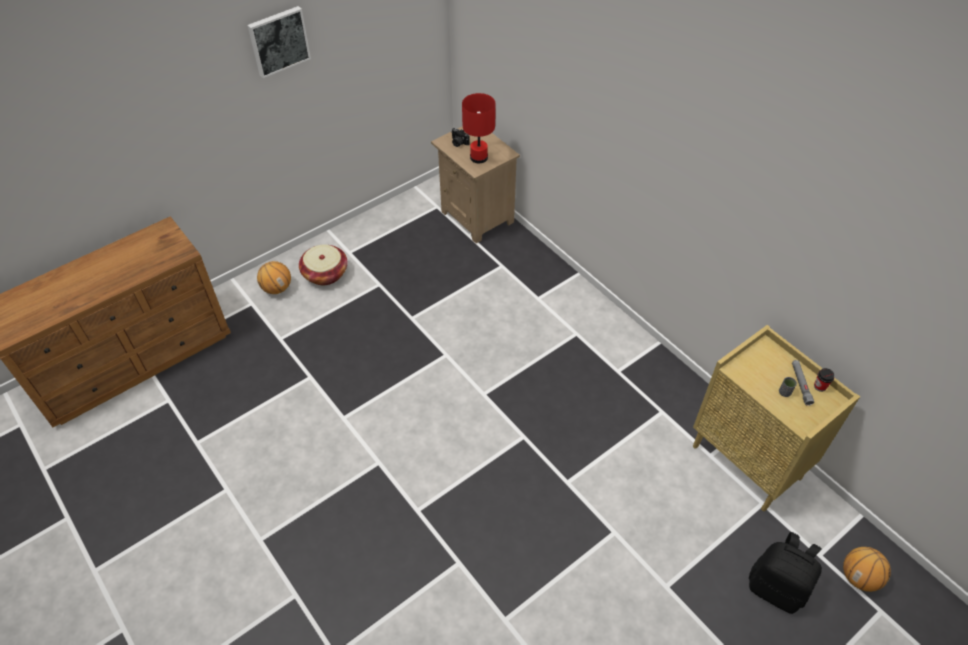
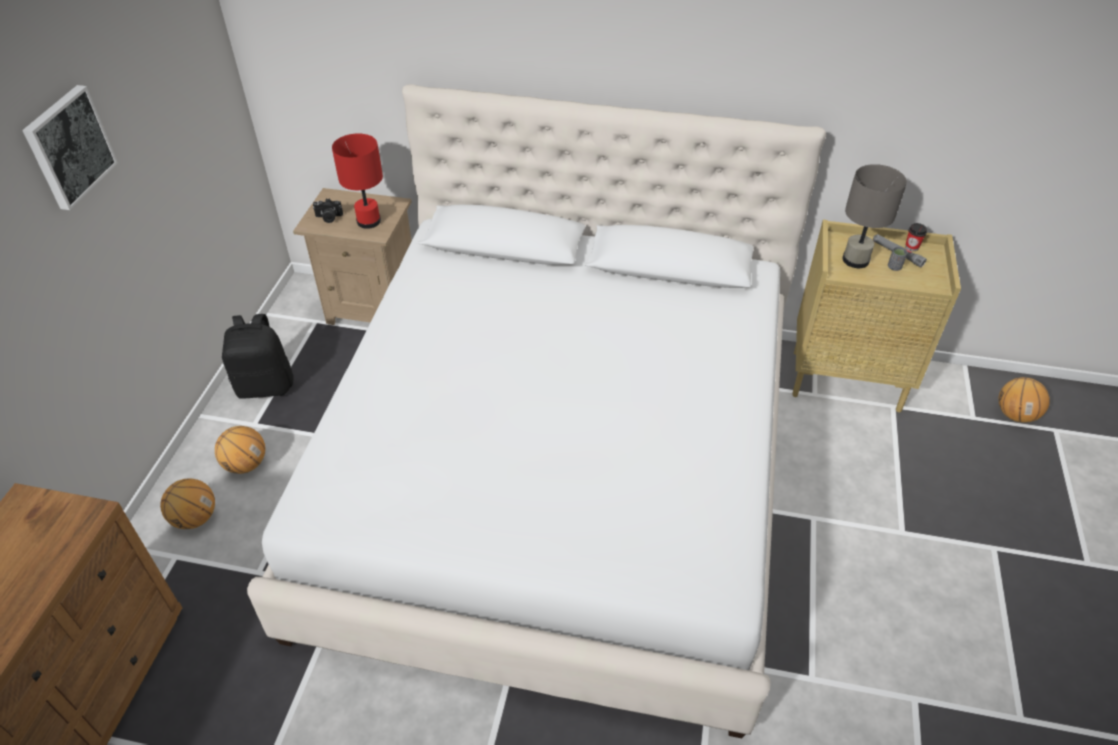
camera: 40 degrees left, 5 degrees down
basket [299,244,348,285] -> basketball [215,426,265,474]
black backpack [749,532,822,614] -> black backpack moved to [222,314,294,399]
none -> white bed [247,84,826,738]
none -> grey table lamp [843,164,907,268]

